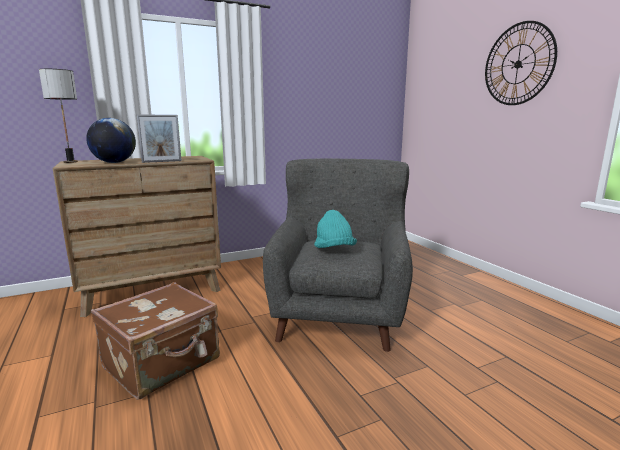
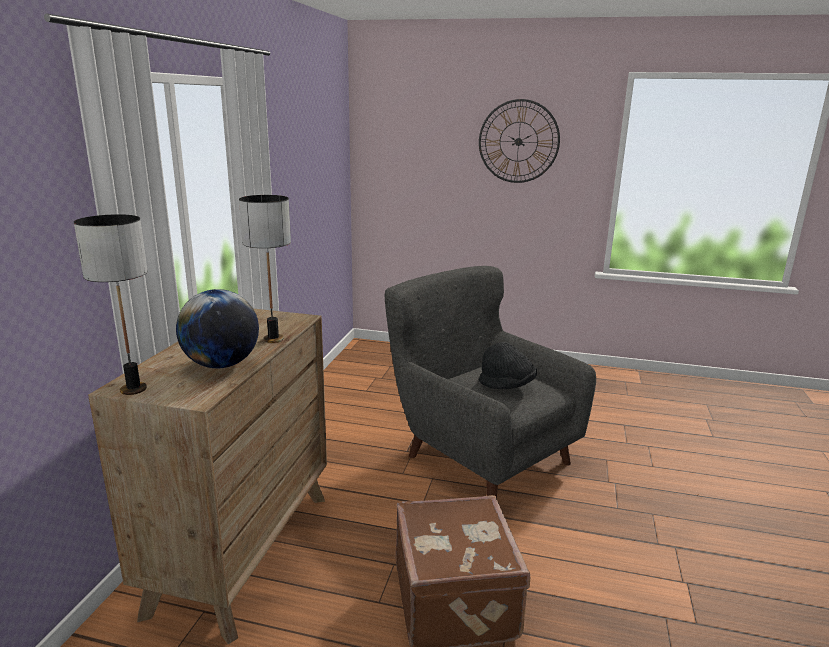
camera: 50 degrees left, 5 degrees up
picture frame [137,115,182,163] -> table lamp [239,195,291,343]
turquoise hat [314,210,357,248] -> black hat [479,342,537,389]

